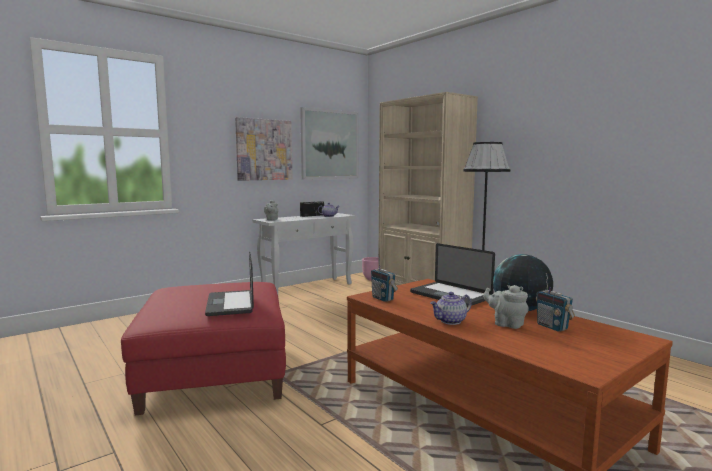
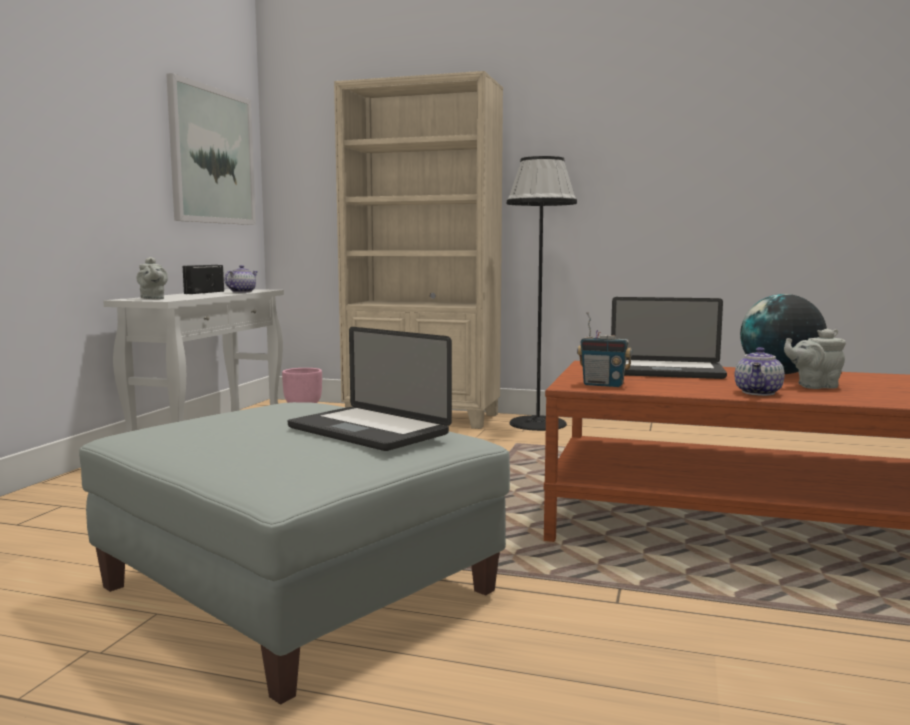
camera: 35 degrees left, 0 degrees up
red ottoman [121,282,286,415] -> grey ottoman [79,402,510,705]
picture [235,117,293,181] -> none
radio [536,273,575,332] -> none

